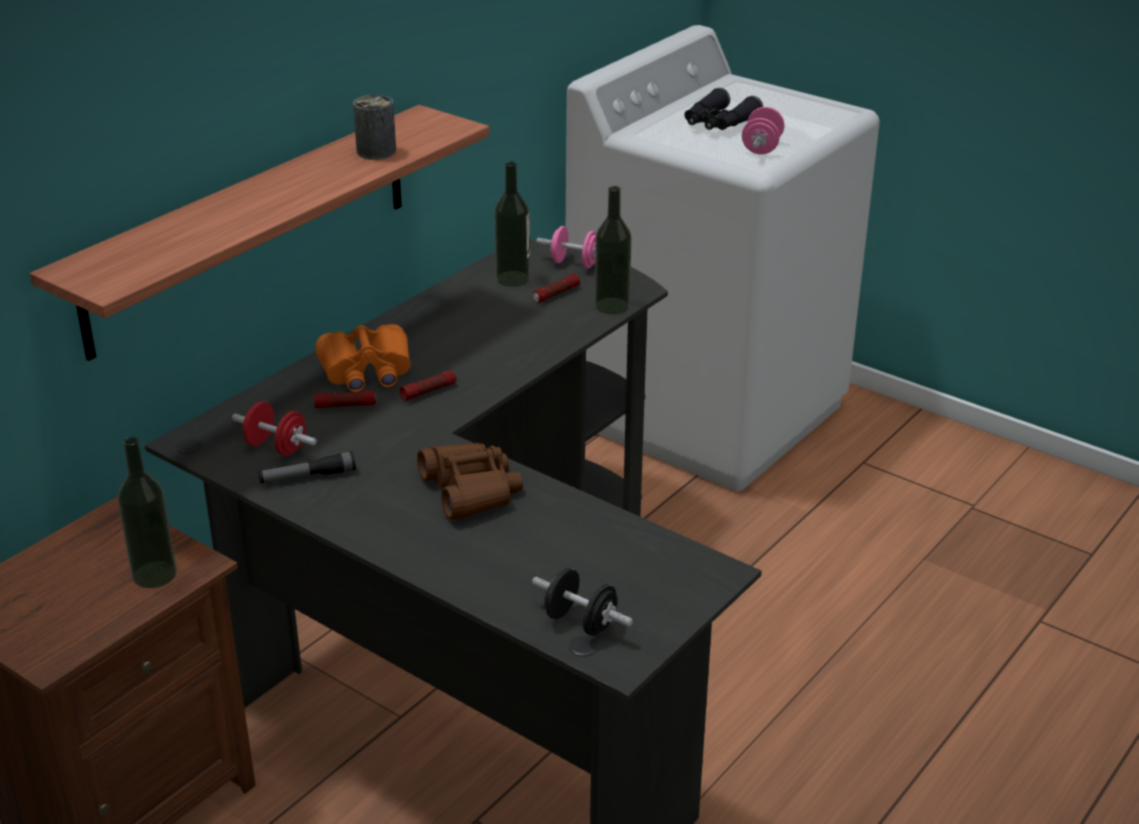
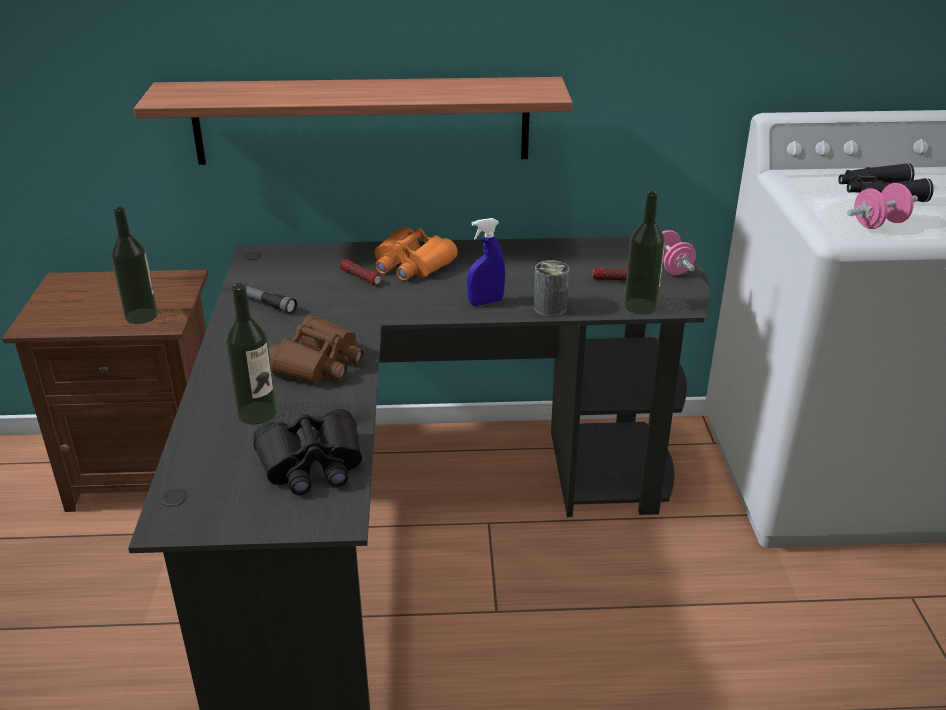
camera: 50 degrees right, 0 degrees up
red dumbbell [232,402,317,456] -> none
can [353,95,396,160] -> can moved to [533,260,569,316]
flashlight [400,370,456,401] -> none
bottle [494,161,530,287] -> bottle moved to [226,283,277,424]
black dumbbell [532,568,633,636] -> none
none -> black binoculars [253,409,362,495]
none -> blue spray bottle [467,218,505,306]

